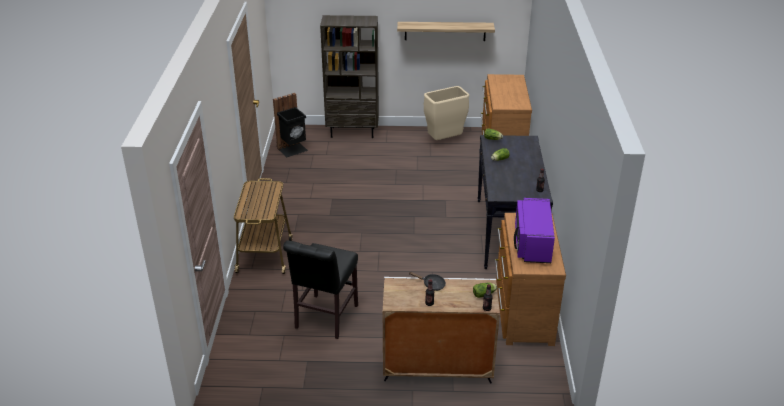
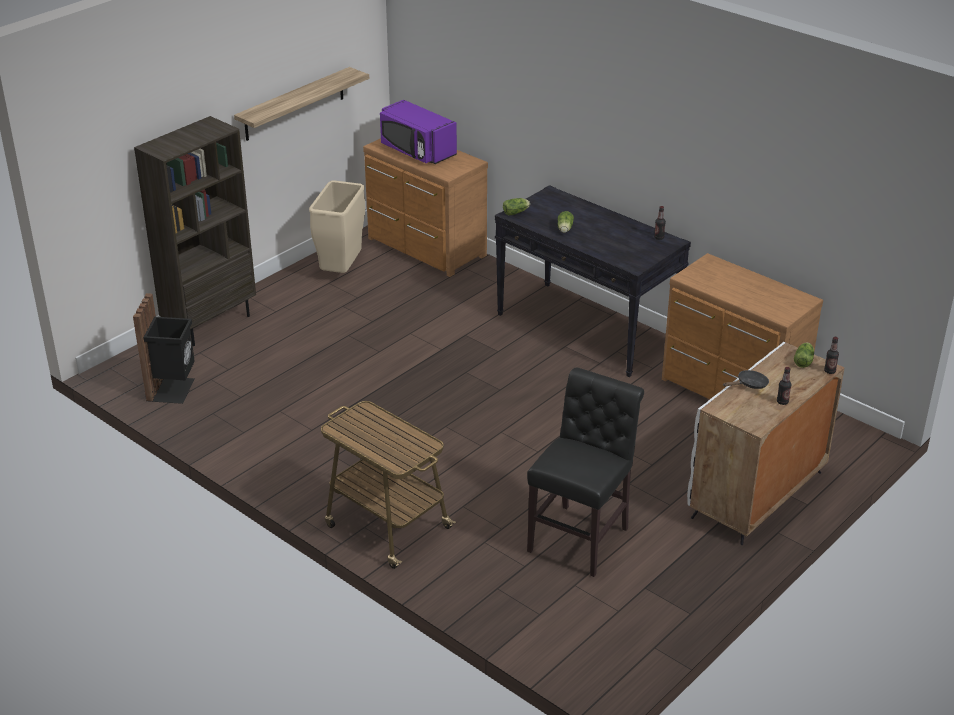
camera: 50 degrees left, 0 degrees up
black chair [283,241,358,339] -> black chair turned 120 degrees counterclockwise [527,368,644,577]
purple microwave [514,198,555,263] -> purple microwave moved to [380,100,457,164]

